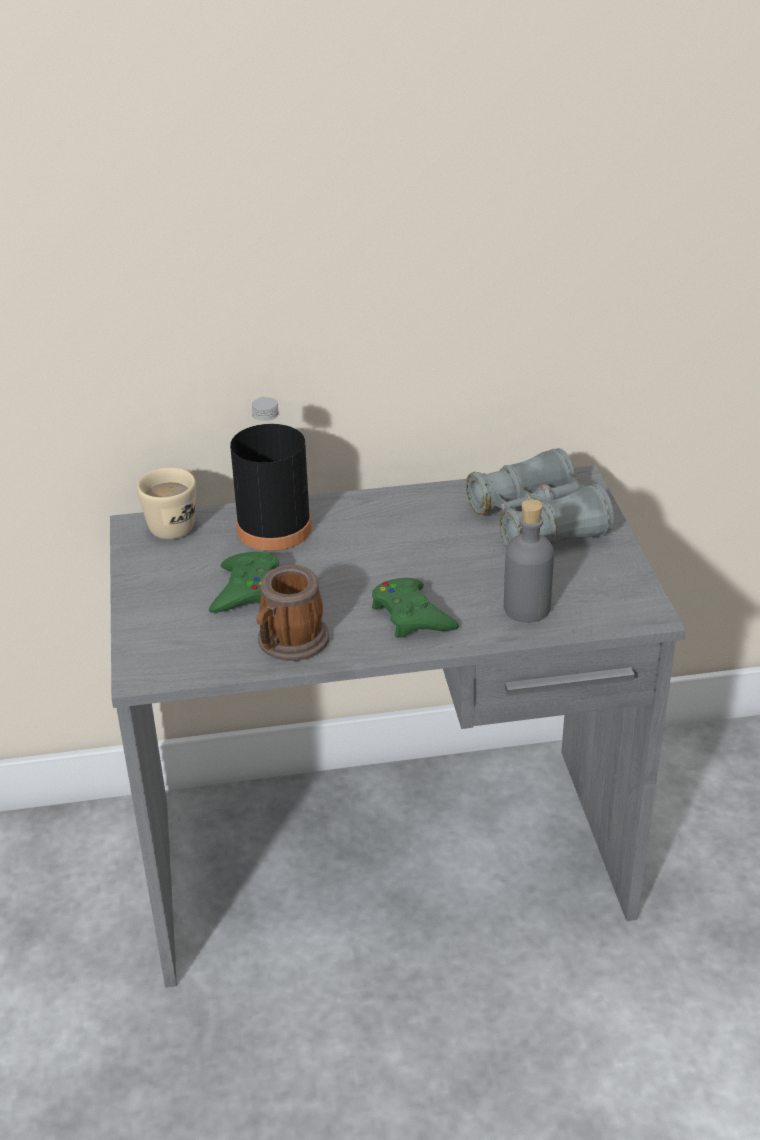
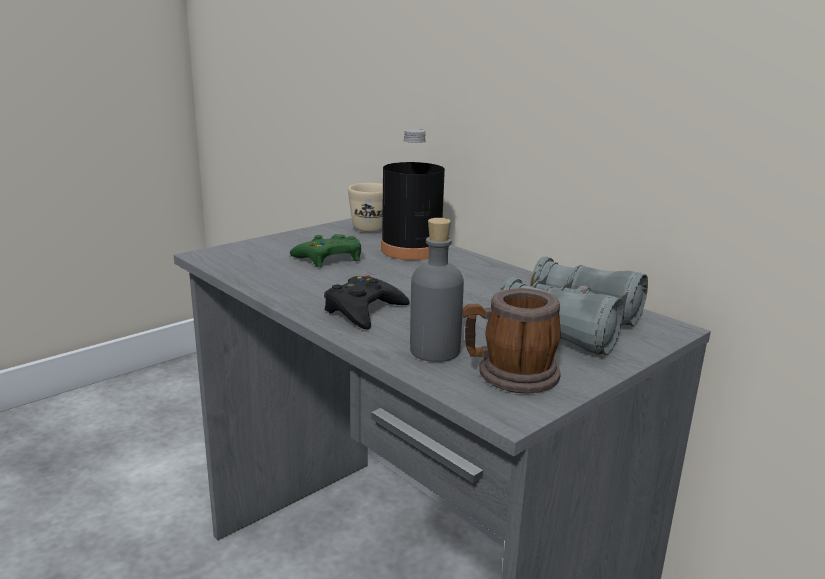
camera: 55 degrees right, 15 degrees down
mug [257,565,329,661] -> mug moved to [462,288,561,393]
green game controller [372,578,459,638] -> black game controller [324,276,410,330]

